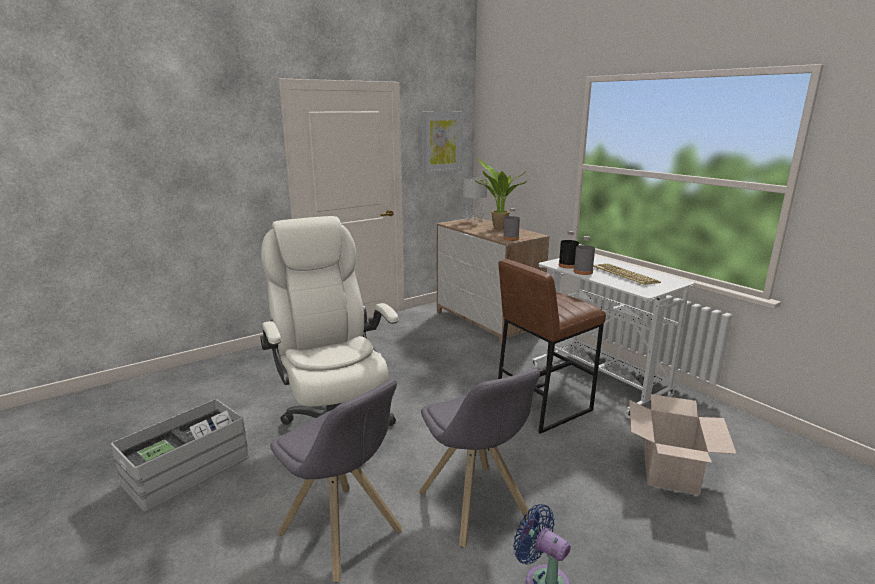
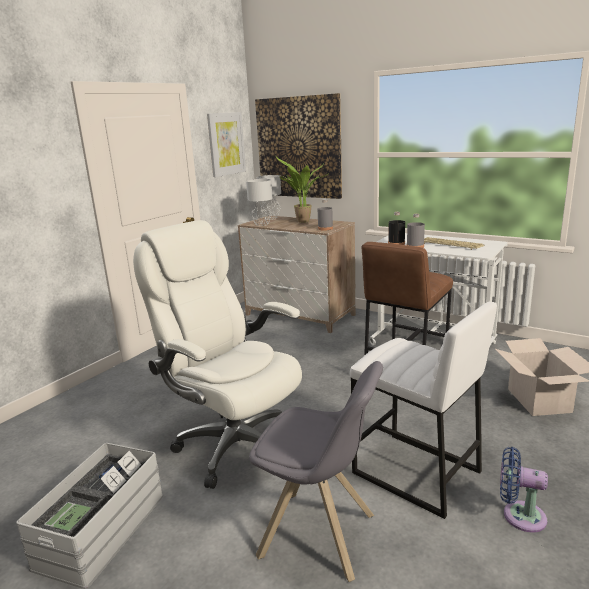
camera: 20 degrees left, 0 degrees up
grey chair [419,369,540,547] -> white stool [350,302,497,519]
none -> grey table lamp [246,179,272,226]
none -> picture [255,93,342,199]

